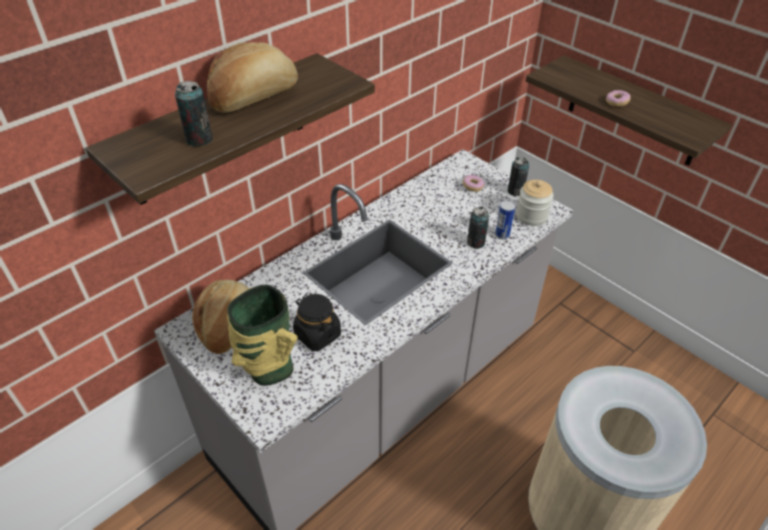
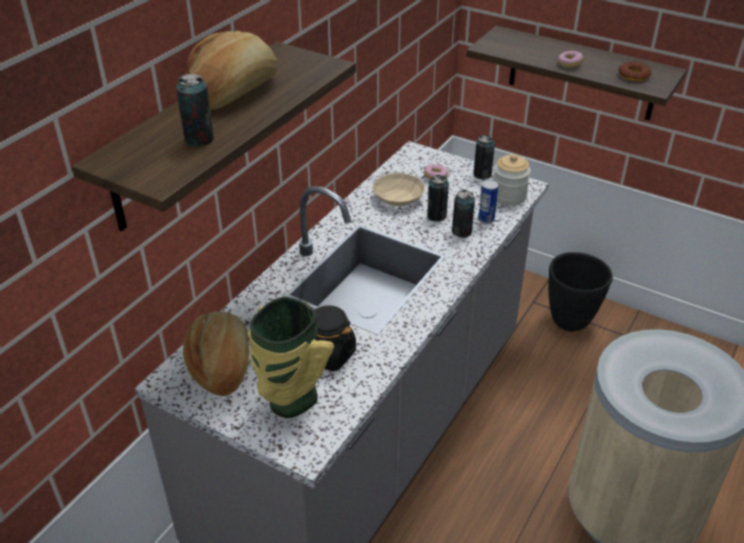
camera: 15 degrees left, 5 degrees down
none -> beige bowl [373,173,425,206]
none -> can [427,175,449,221]
none -> black planter [548,252,613,332]
none -> donut [619,62,652,81]

